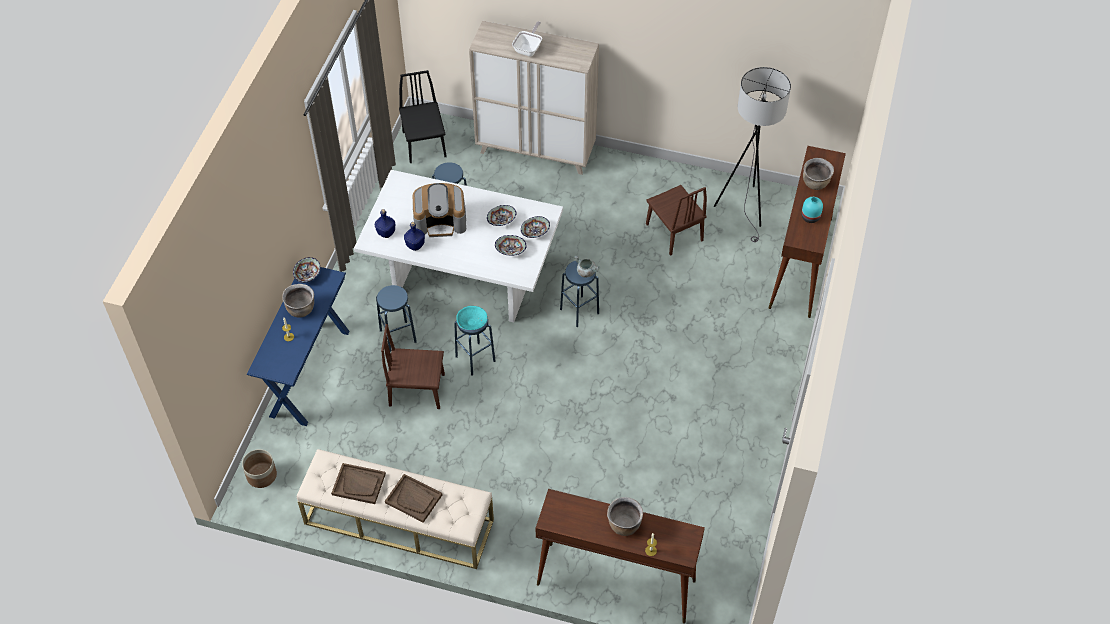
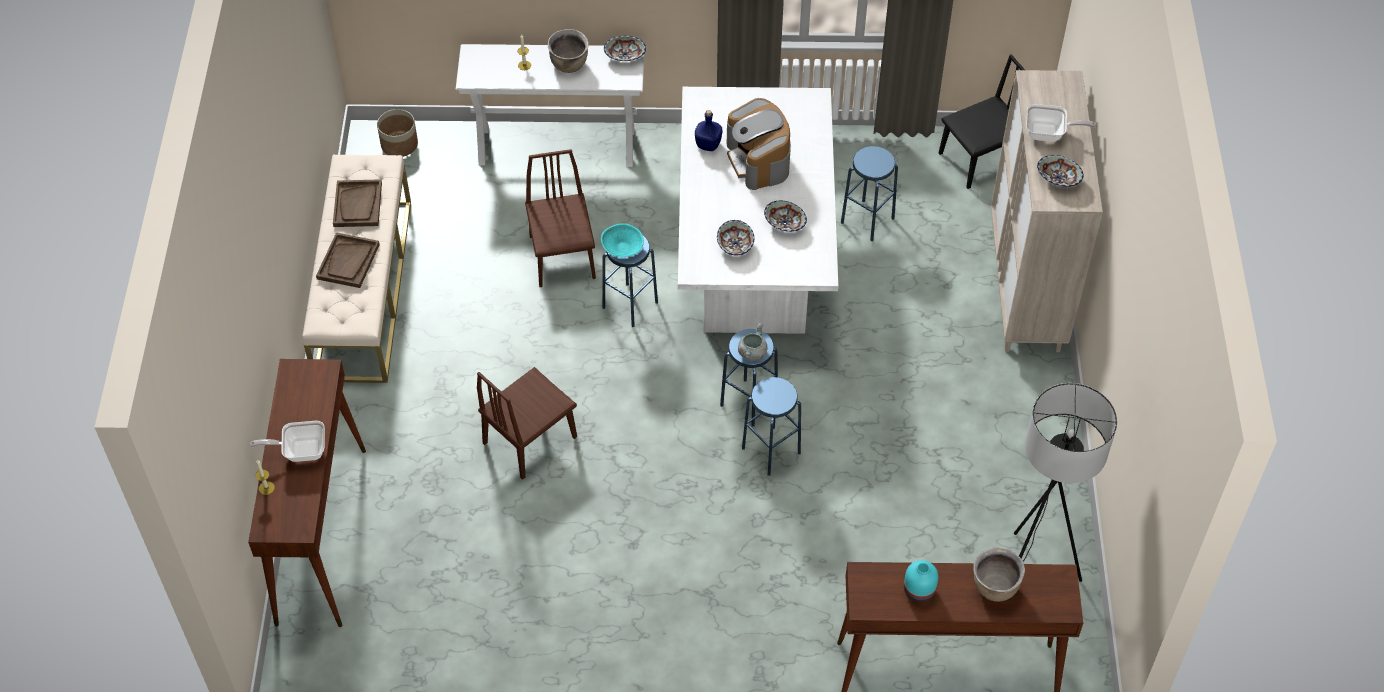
camera: 75 degrees right, 0 degrees up
blue console table [247,267,350,426] -> white console table [455,44,644,167]
blue bottle [375,209,395,238] -> none
blue stool [376,285,417,352] -> blue stool moved to [742,377,801,476]
bowl [521,216,550,238] -> bowl moved to [1037,155,1083,187]
brown cooking pot [607,497,643,536] -> frying pan [250,421,325,462]
brown chair [646,185,707,256] -> brown chair moved to [477,367,577,480]

